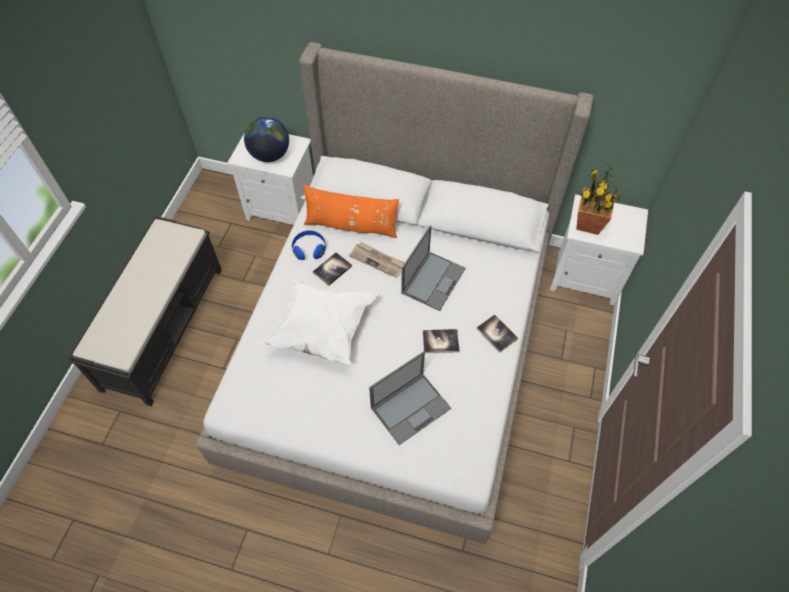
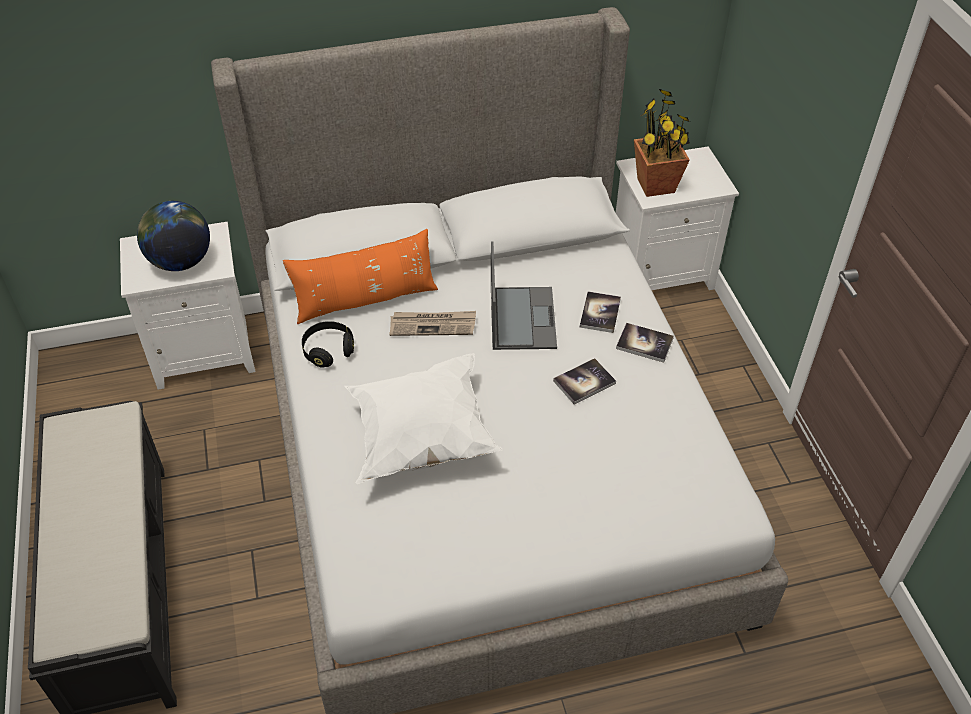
camera: 30 degrees left, 10 degrees down
blue headphones [292,230,326,260] -> black headphones [302,321,354,368]
book [313,252,352,286] -> book moved to [580,291,621,333]
laptop [369,351,451,445] -> none

